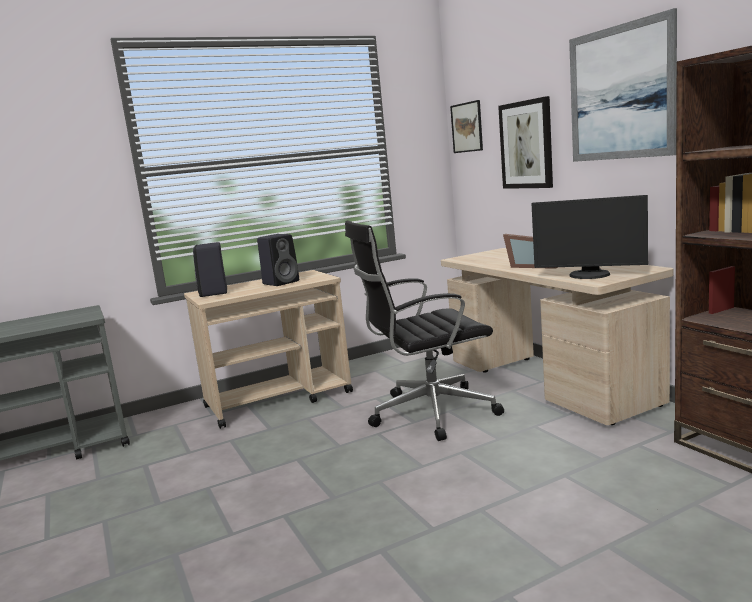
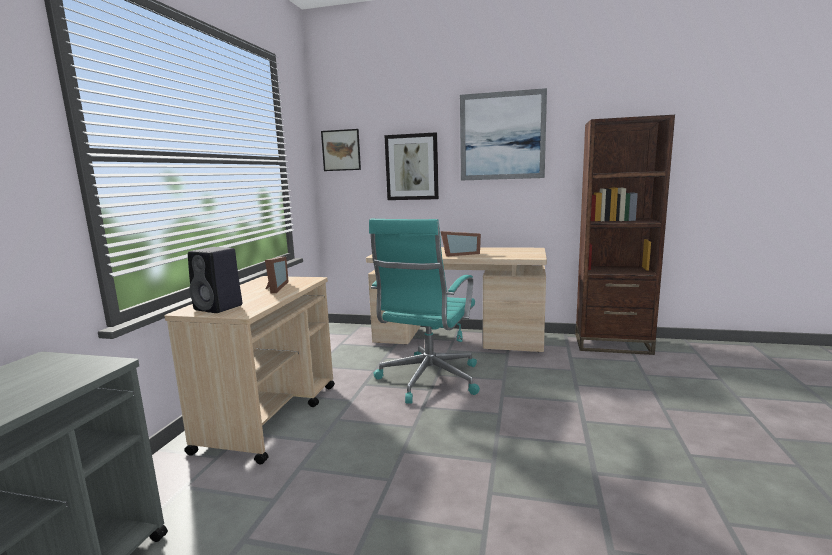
camera: 50 degrees left, 0 degrees up
black speaker [257,234,299,286] -> picture frame [265,257,289,293]
black office chair [345,220,504,441] -> turquoise office chair [369,219,480,404]
monitor [531,195,648,279] -> none

